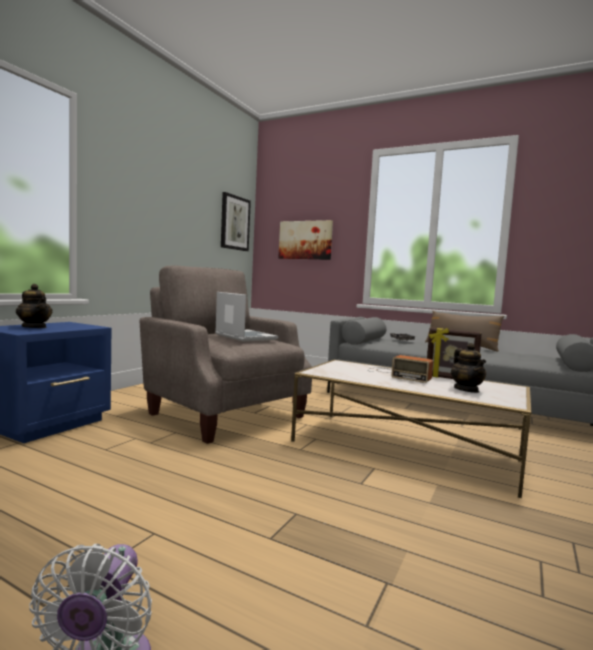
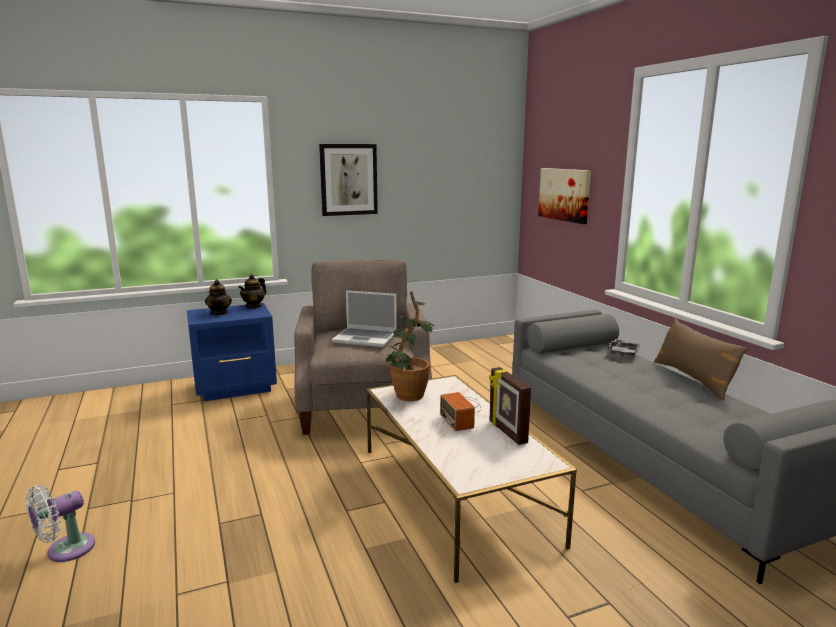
camera: 40 degrees right, 10 degrees up
laptop [215,292,278,341] -> laptop turned 105 degrees clockwise [332,291,397,347]
picture [221,192,251,251] -> picture moved to [319,144,378,216]
teapot [451,343,486,393] -> teapot moved to [238,274,267,309]
none -> potted plant [386,291,434,401]

